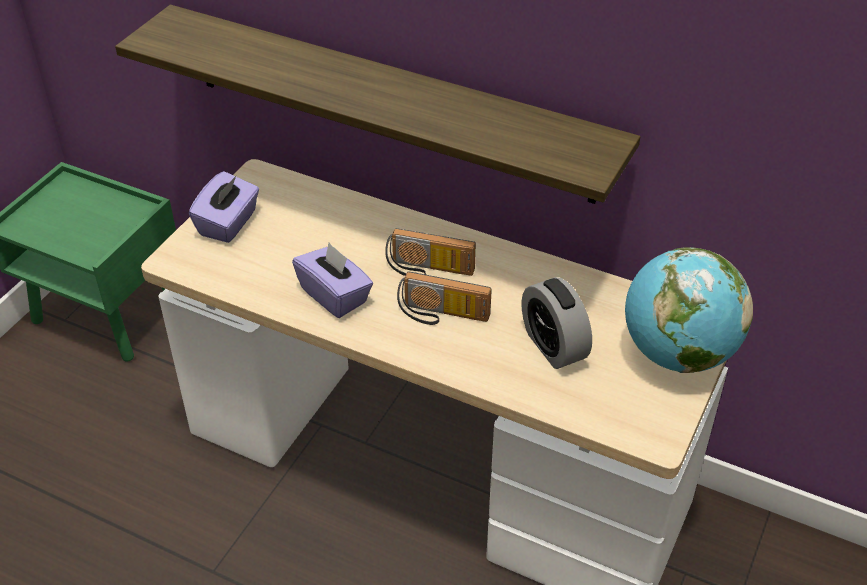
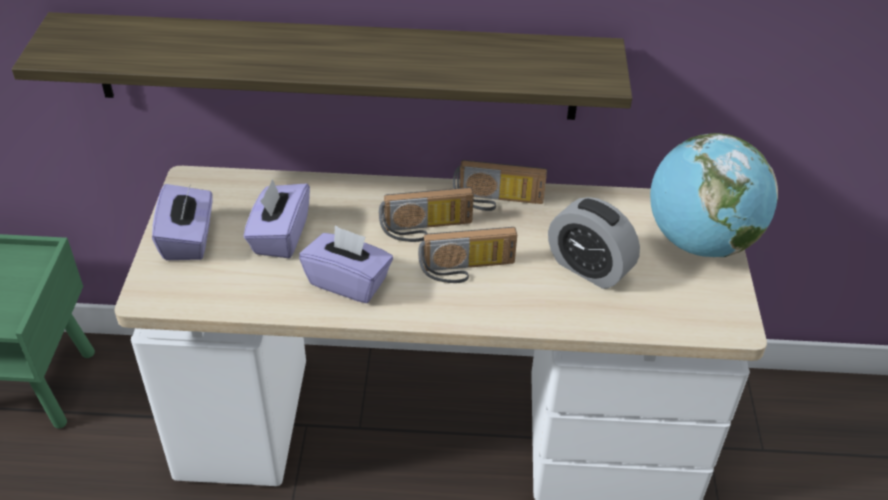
camera: 25 degrees left, 0 degrees up
none -> purple tissue box [244,179,310,258]
none -> radio [453,160,547,211]

